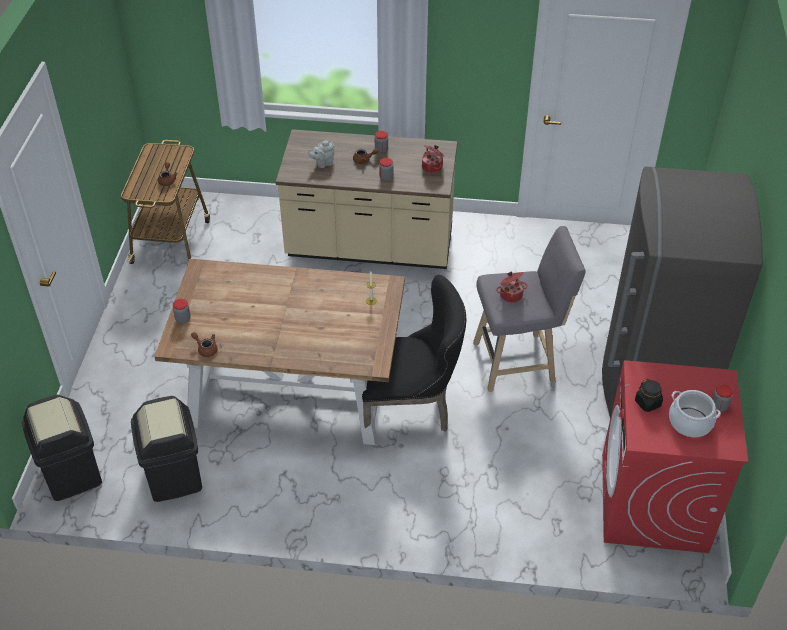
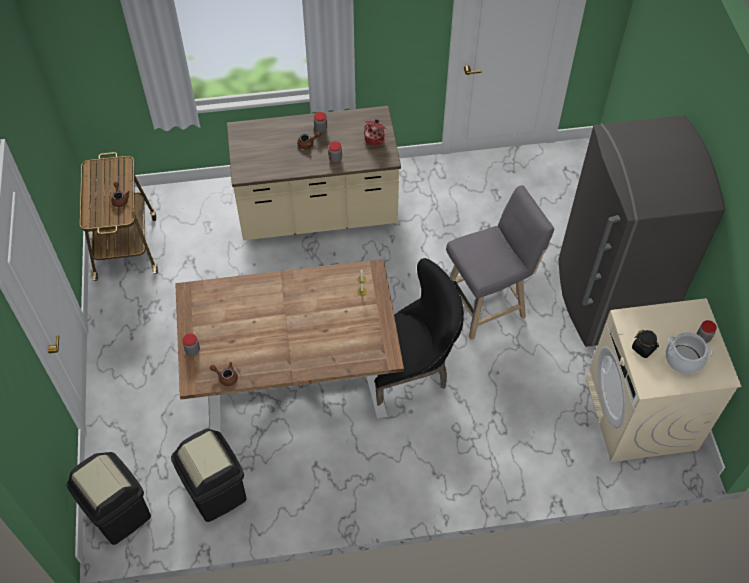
camera: 15 degrees left, 10 degrees up
grey teapot [308,140,334,168] -> none
cooking pot [496,272,528,302] -> none
red washing machine [602,360,748,553] -> beige washing machine [586,298,742,462]

